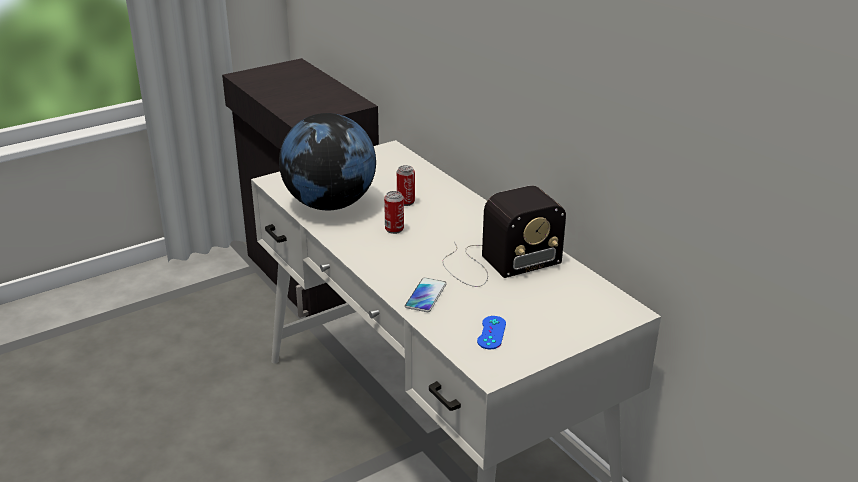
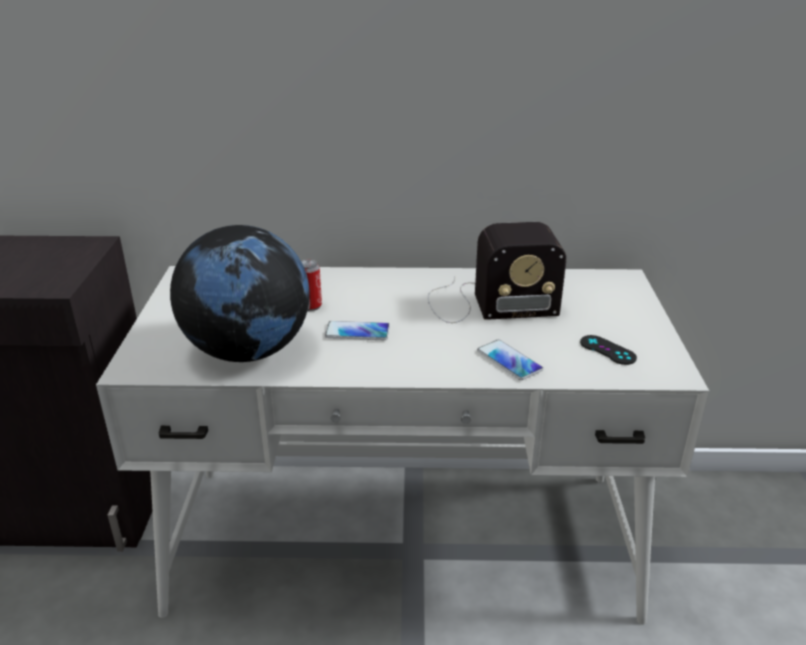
camera: 55 degrees left, 0 degrees up
can [384,191,404,234] -> phone [325,321,390,340]
radio [442,185,566,287] -> radio turned 75 degrees clockwise [428,222,566,323]
blue game controller [477,316,506,349] -> black game controller [580,335,637,365]

